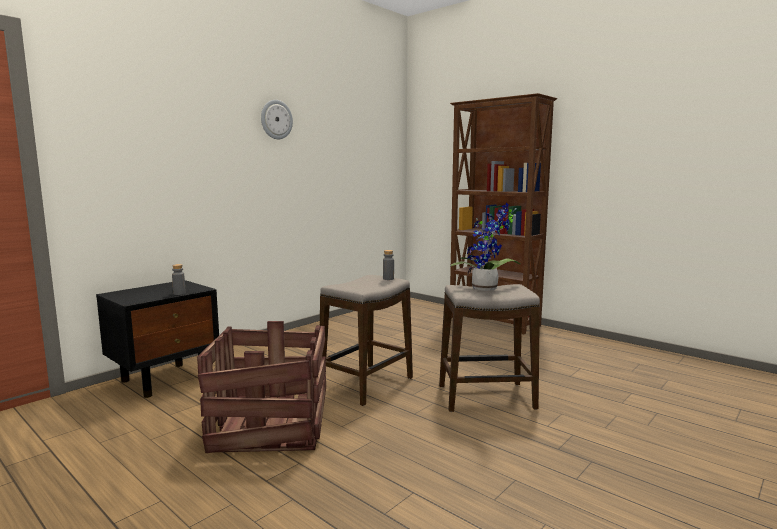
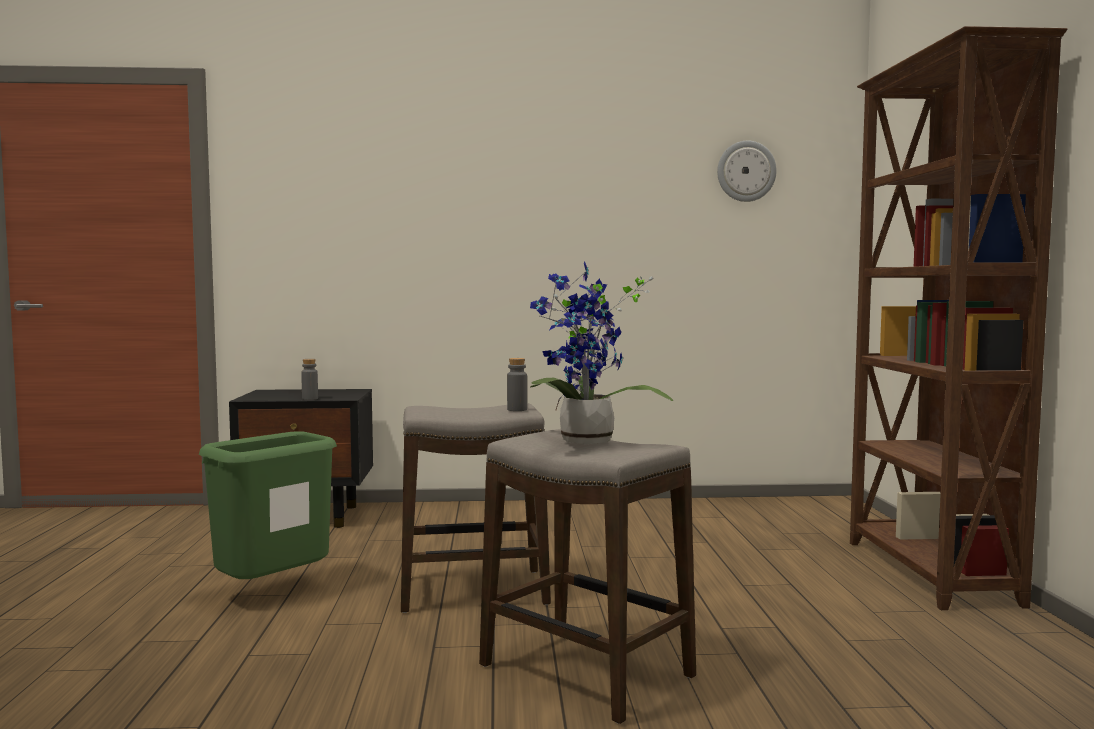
camera: 45 degrees right, 5 degrees down
crate [197,321,326,453] -> green trash can [199,431,337,579]
wall clock [261,100,293,139] -> wall clock moved to [717,141,777,202]

